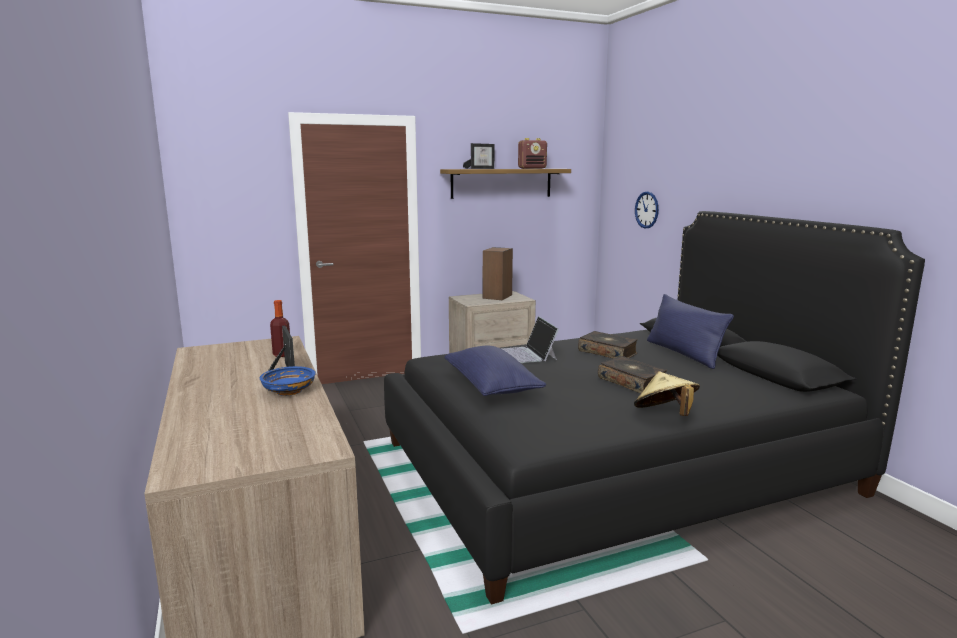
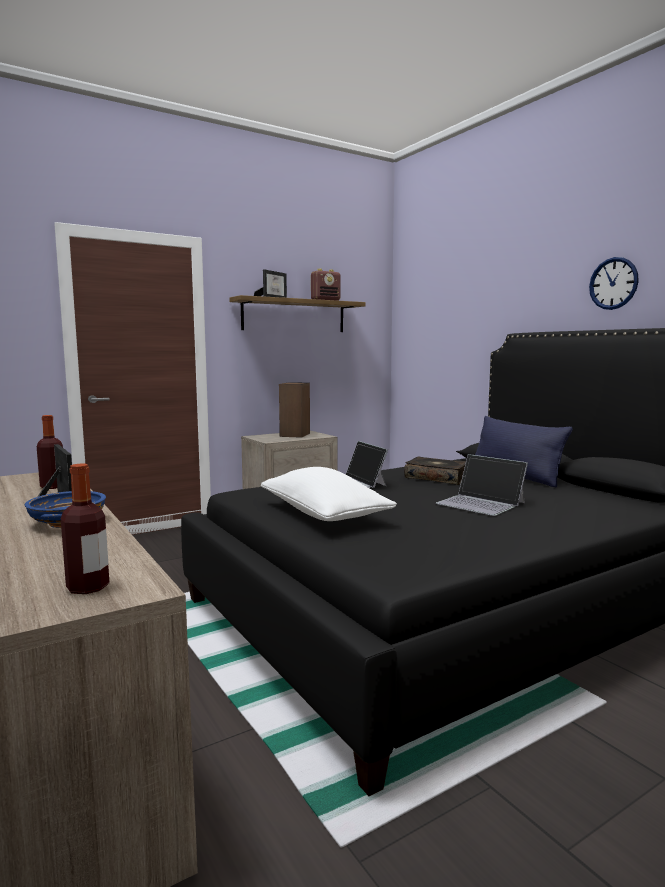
camera: 10 degrees left, 5 degrees down
blue pillow [444,345,546,396] -> white pillow [261,467,397,521]
book [598,356,667,394] -> laptop [436,454,528,516]
beige hat [634,371,700,416] -> none
wall clock [635,191,659,229] -> wall clock moved to [589,257,639,310]
none -> bottle [61,463,109,594]

